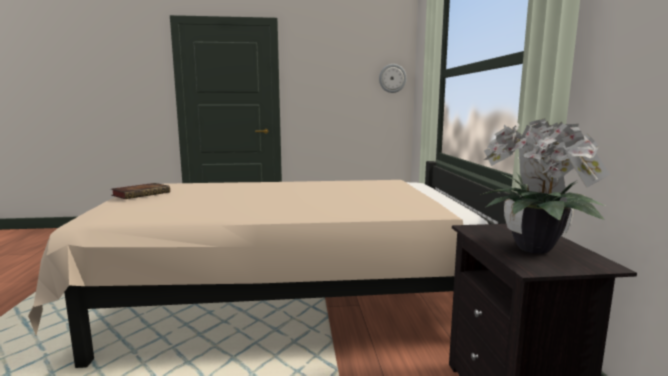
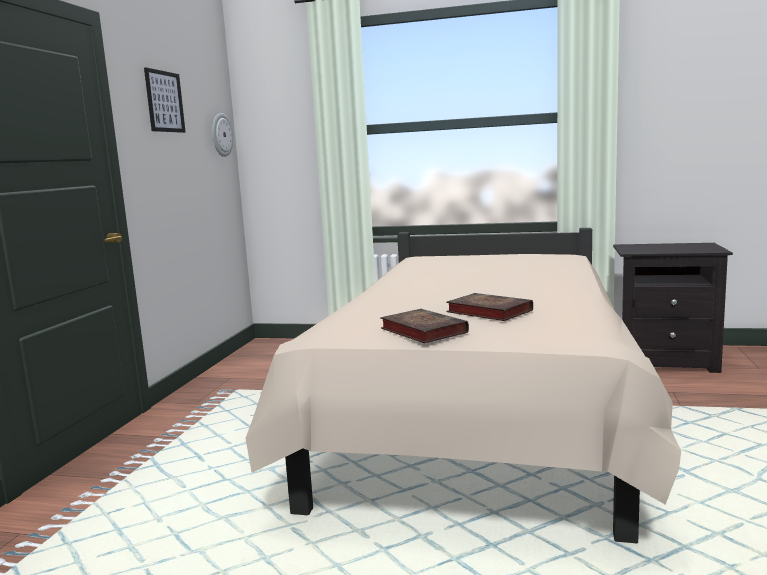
camera: 70 degrees left, 0 degrees up
potted plant [480,118,610,254] -> none
none -> picture [144,68,186,133]
none -> book [446,293,533,321]

